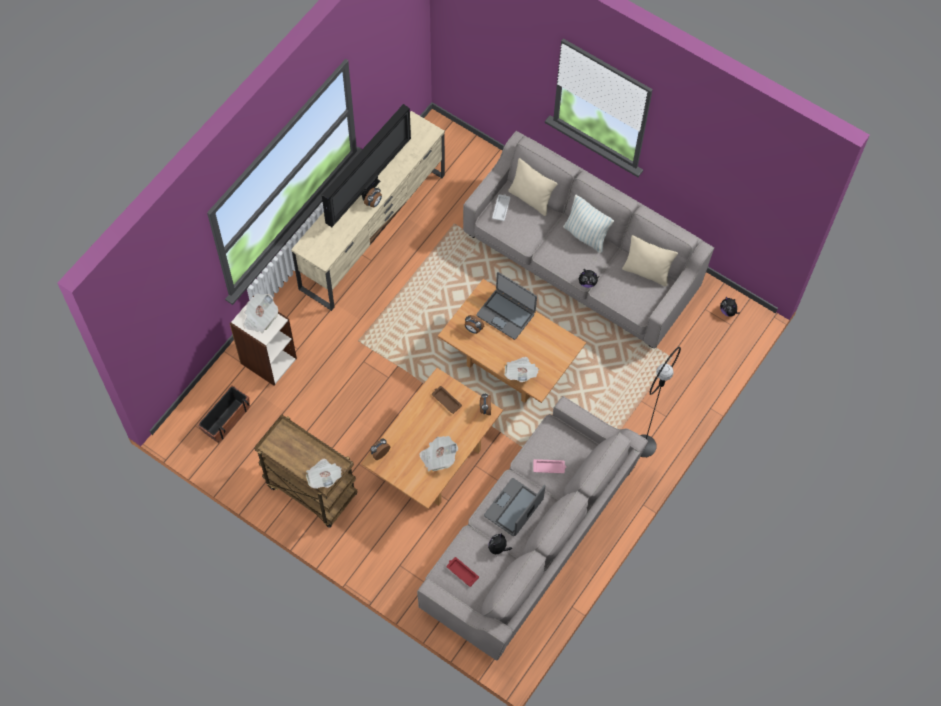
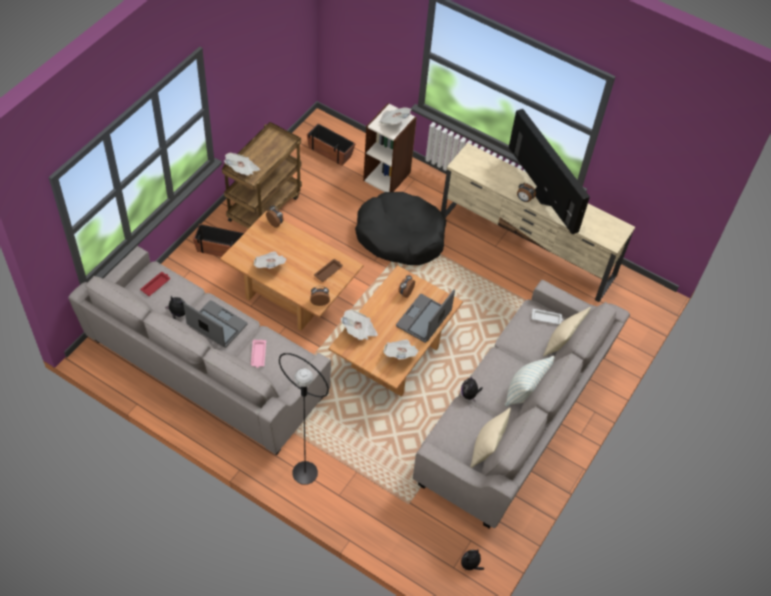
camera: 85 degrees right, 10 degrees down
television [322,104,411,227] -> television turned 150 degrees counterclockwise [509,109,590,234]
none -> planter [193,224,244,257]
none -> black dog bed [355,192,446,265]
none -> newspaper [383,339,419,360]

